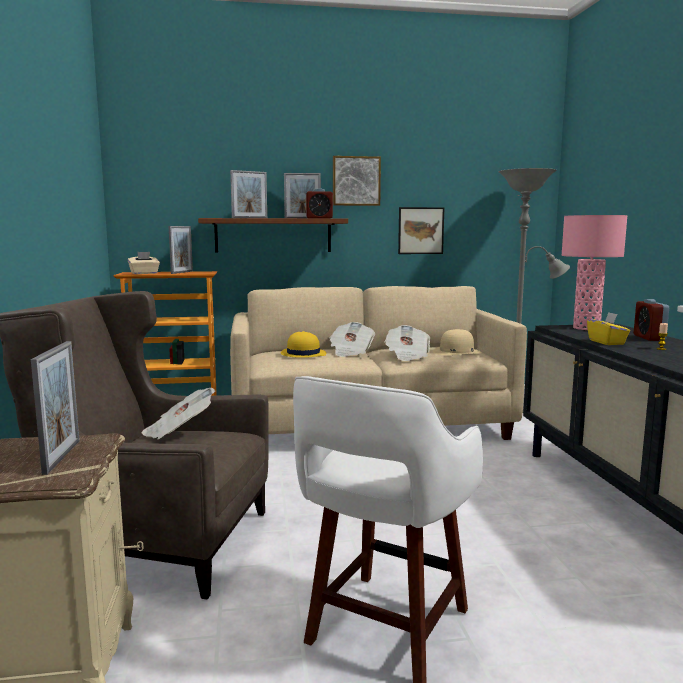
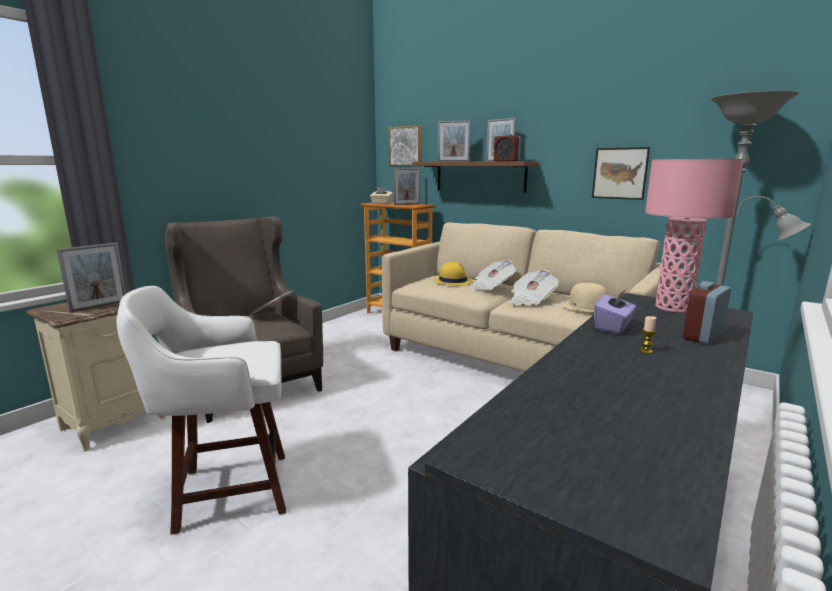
camera: 45 degrees right, 5 degrees up
picture [333,156,381,206] -> picture moved to [389,125,422,166]
yellow tissue box [587,312,630,345] -> purple tissue box [594,290,636,334]

